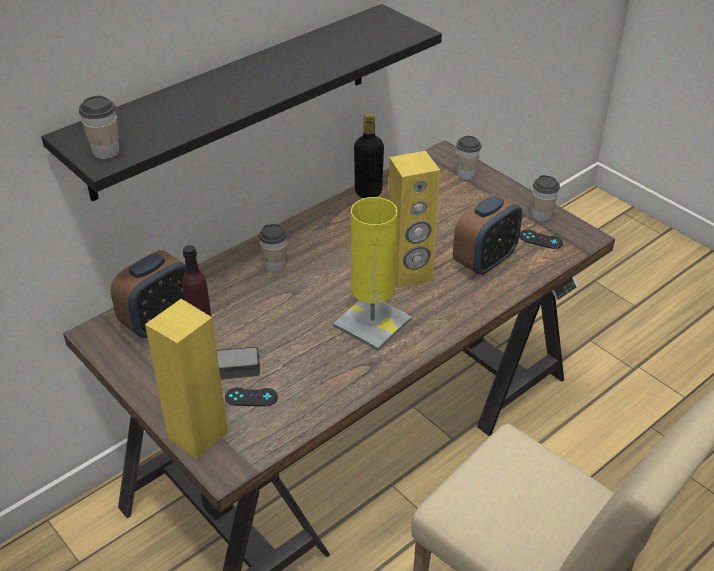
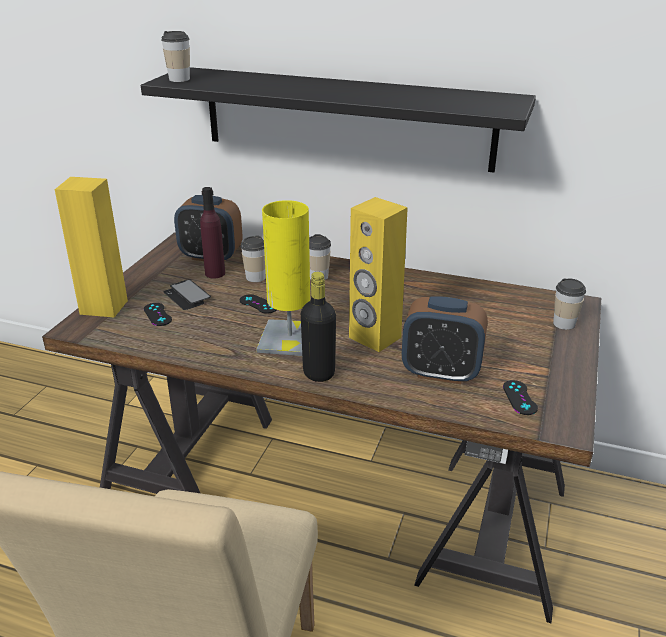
camera: 60 degrees right, 10 degrees down
black bottle [354,113,384,198] -> black bottle moved to [301,272,336,382]
cup [532,175,560,222] -> cup moved to [241,235,266,282]
none -> black game controller [240,294,277,314]

